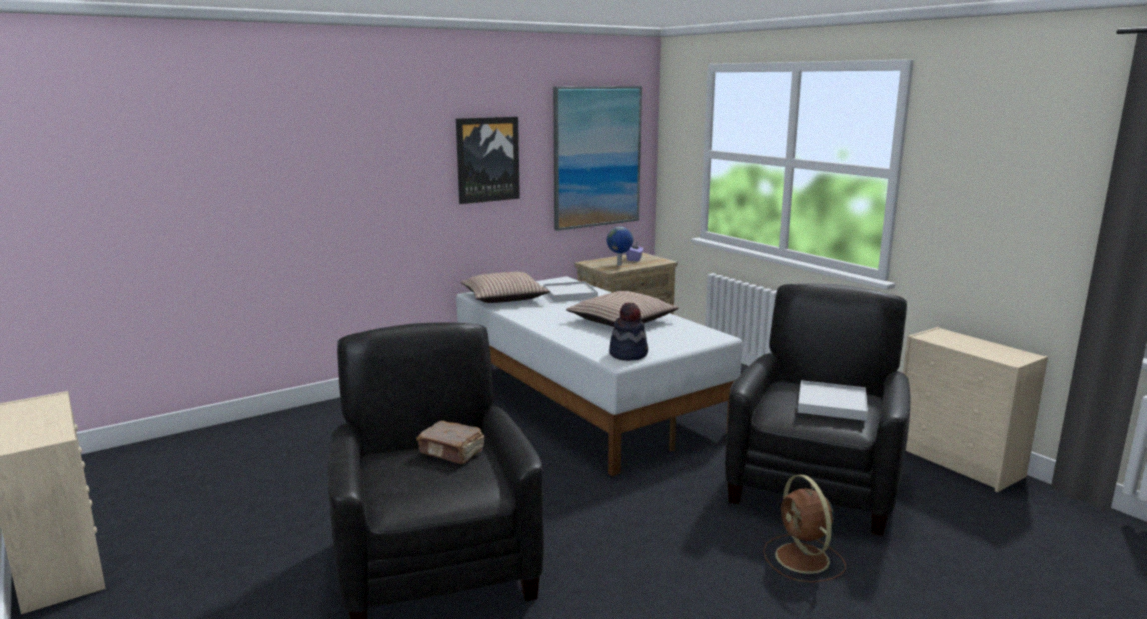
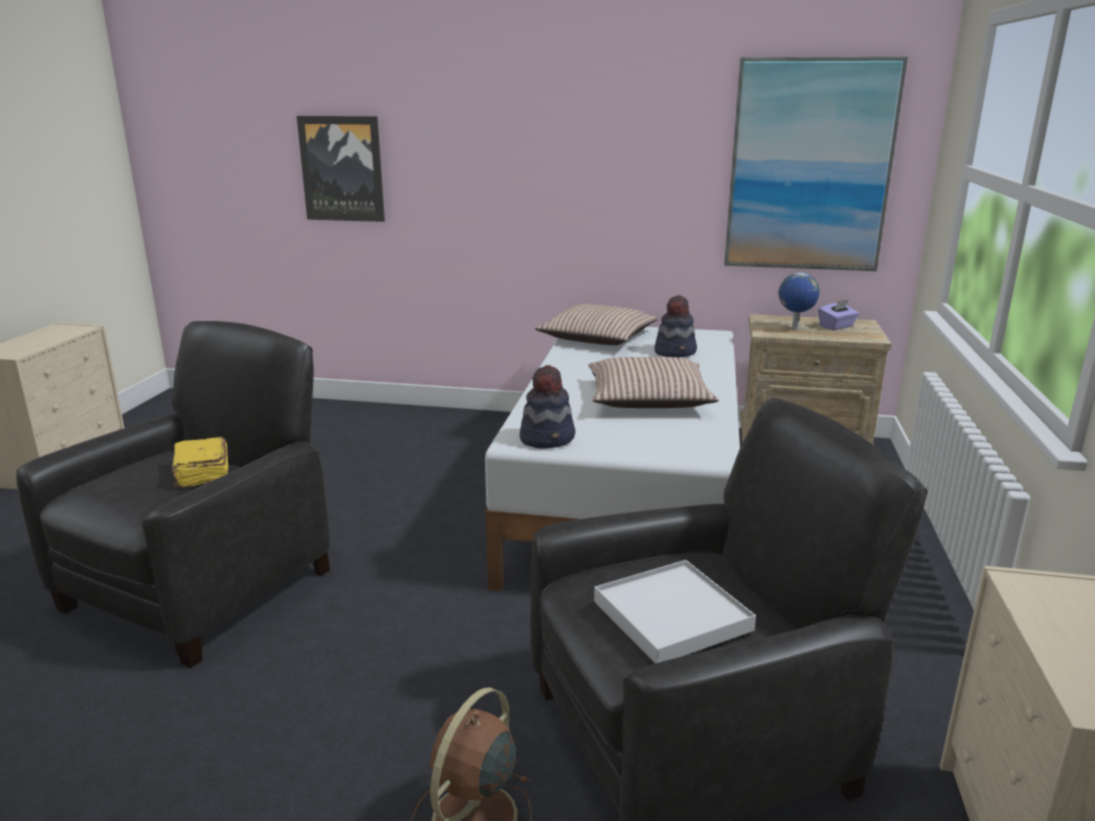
camera: 45 degrees right, 5 degrees up
brown book [416,421,484,464] -> yellow book [172,437,228,488]
picture [456,117,520,204] -> picture moved to [297,116,385,222]
white tray [543,281,598,302] -> hat [654,295,697,358]

